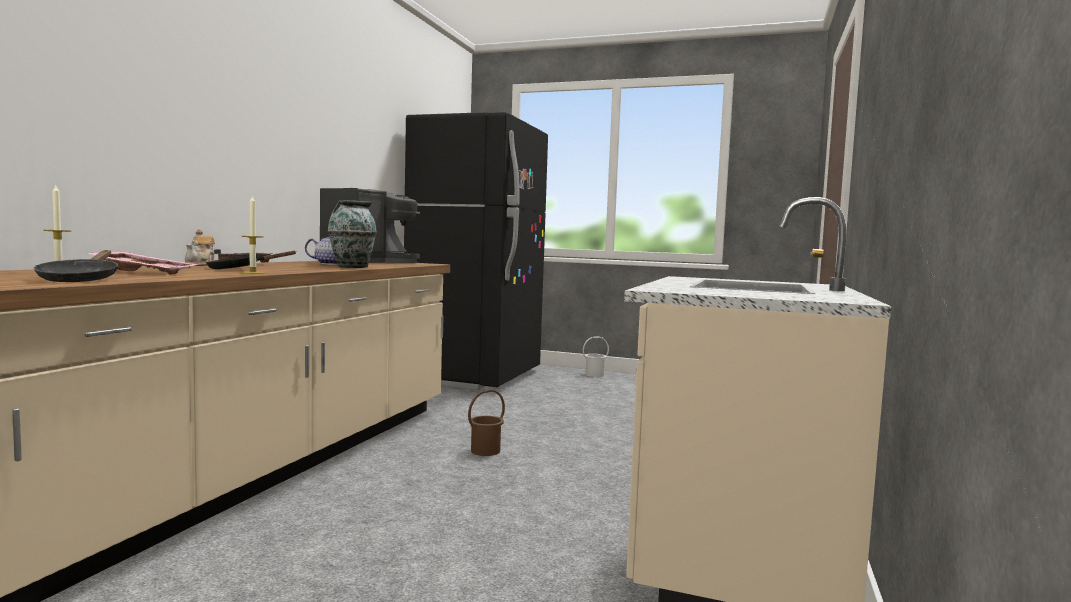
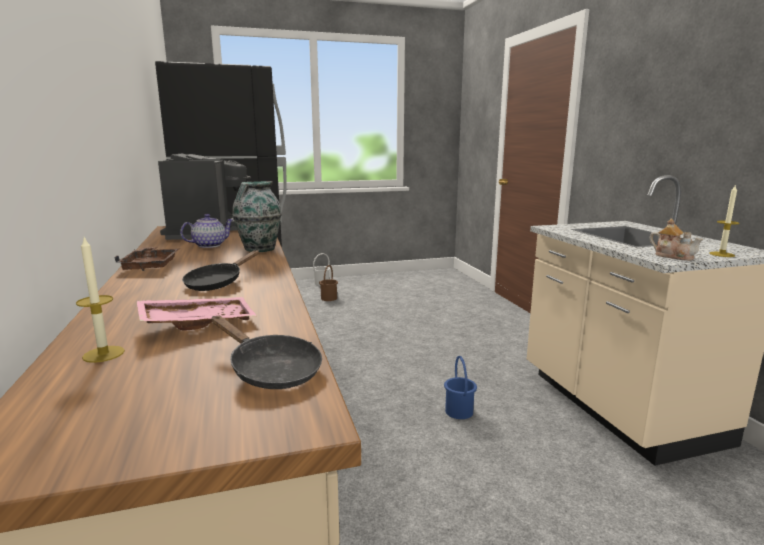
camera: 35 degrees left, 10 degrees up
teapot [185,229,215,266] -> teapot moved to [650,219,703,261]
candle [240,195,266,274] -> candle moved to [709,184,739,257]
brown bucket [468,389,505,456] -> brown bucket moved to [319,265,338,301]
none -> blue bucket [444,356,477,419]

